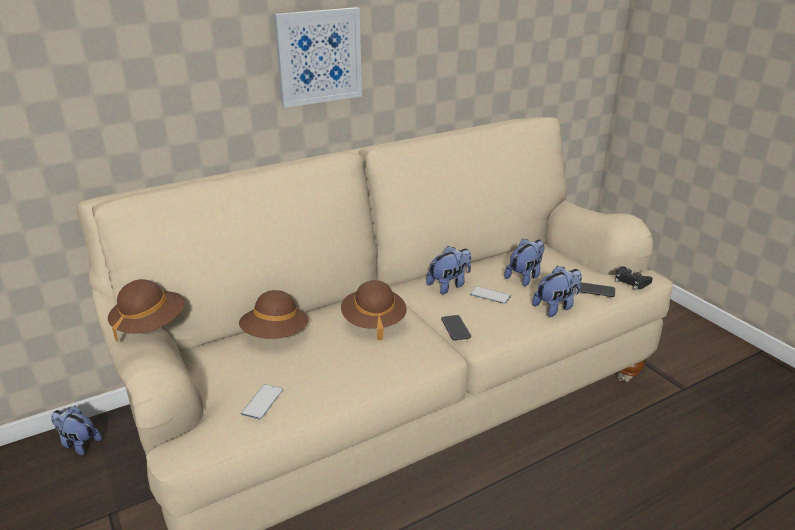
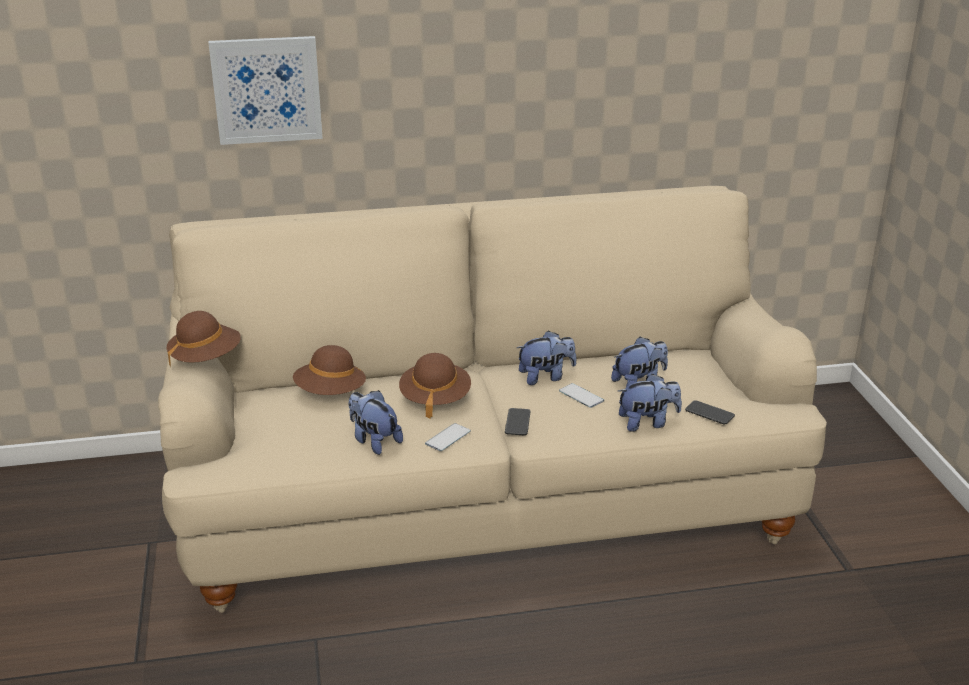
camera: 20 degrees right, 0 degrees up
plush toy [51,406,102,456] -> plush toy moved to [348,390,403,455]
phone [241,384,283,419] -> phone moved to [425,423,471,451]
picture [274,7,362,108] -> picture moved to [208,36,323,145]
black game controller [615,266,653,290] -> none

